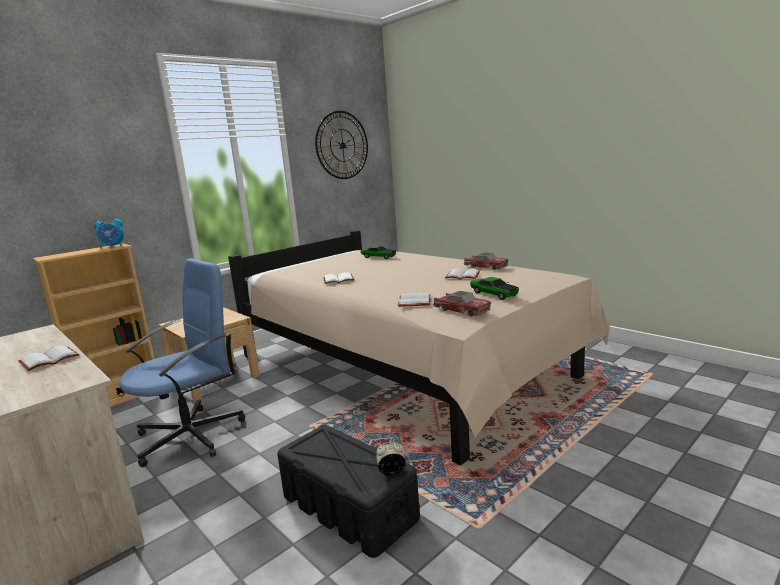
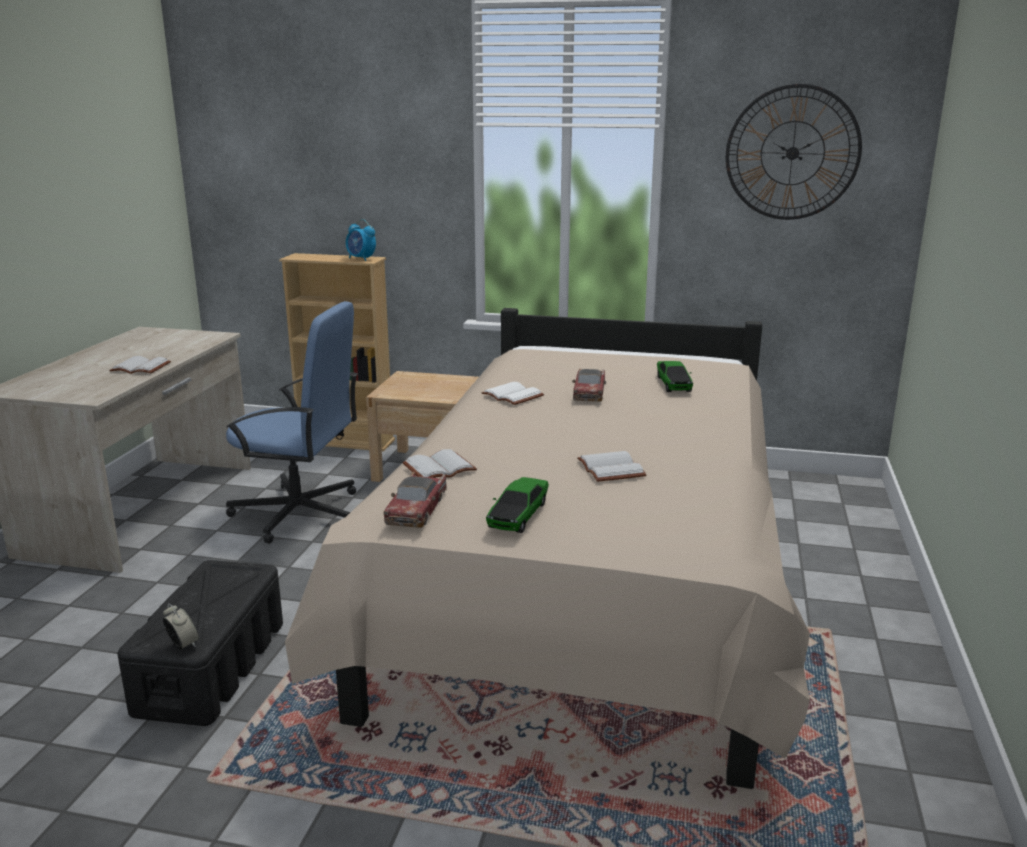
camera: 55 degrees right, 5 degrees up
toy car [464,253,508,270] -> toy car moved to [572,369,606,402]

